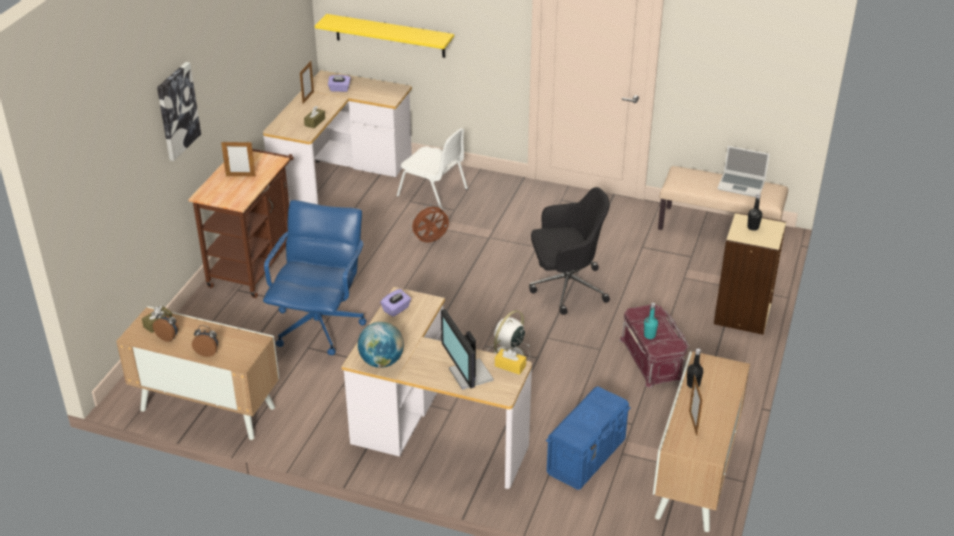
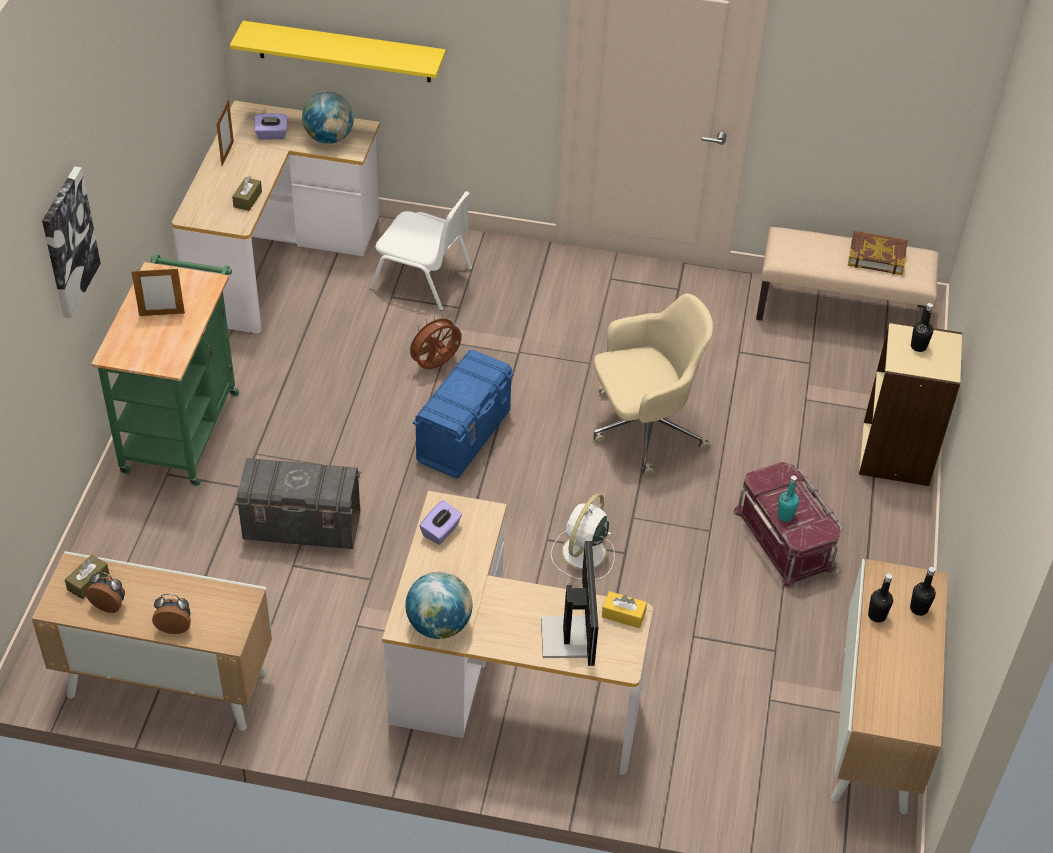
camera: 10 degrees left, 10 degrees up
brown cart [188,149,294,298] -> green cart [91,254,239,486]
blue office chair [263,200,366,355] -> grey storage box [235,458,360,549]
monitor [441,309,494,390] -> monitor turned 150 degrees counterclockwise [541,541,598,666]
black office chair [529,187,610,315] -> beige office chair [593,294,713,477]
blue storage box [546,386,631,490] -> blue storage box moved to [413,350,514,478]
picture frame [689,375,703,436] -> none
laptop [717,146,770,197] -> book [848,231,908,275]
none -> globe [302,92,354,144]
none -> black bottle [910,567,936,616]

